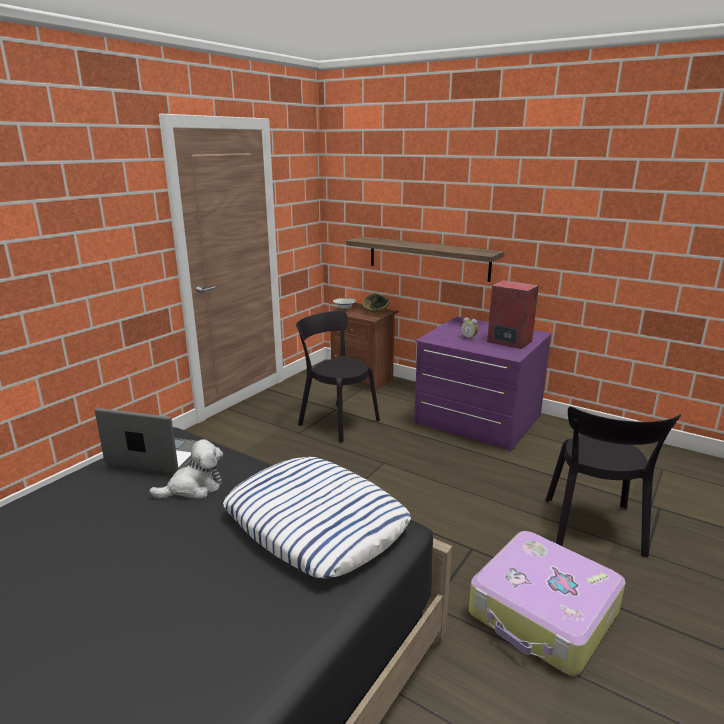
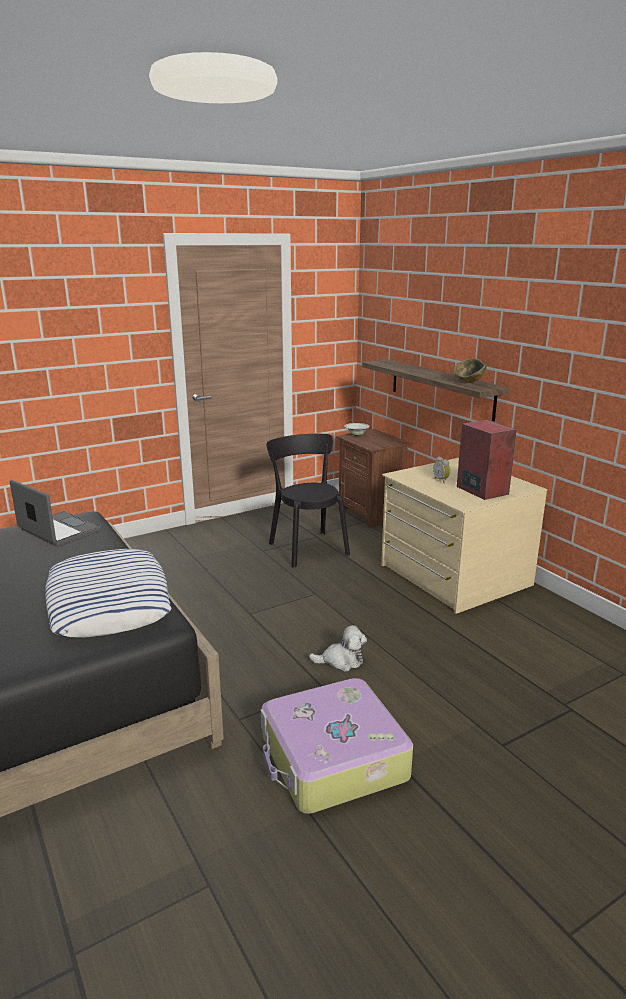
camera: 25 degrees right, 0 degrees up
plush toy [149,439,223,499] -> plush toy moved to [309,625,367,671]
bowl [362,293,390,313] -> bowl moved to [453,358,487,383]
purple dresser [414,317,552,452] -> beige dresser [381,458,547,614]
black chair [546,406,681,558] -> none

